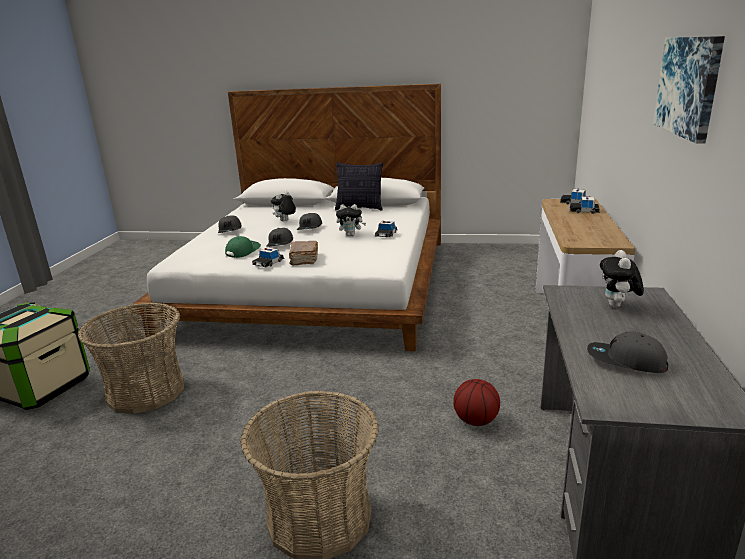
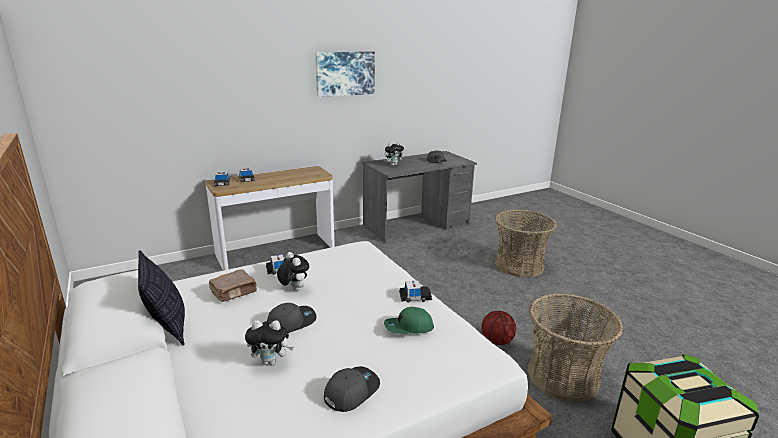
camera: 130 degrees left, 0 degrees up
grey cap [266,228,293,247] -> none
brown book [289,241,318,265] -> brown book moved to [209,269,257,302]
basketball [453,379,500,426] -> basketball moved to [481,311,516,345]

